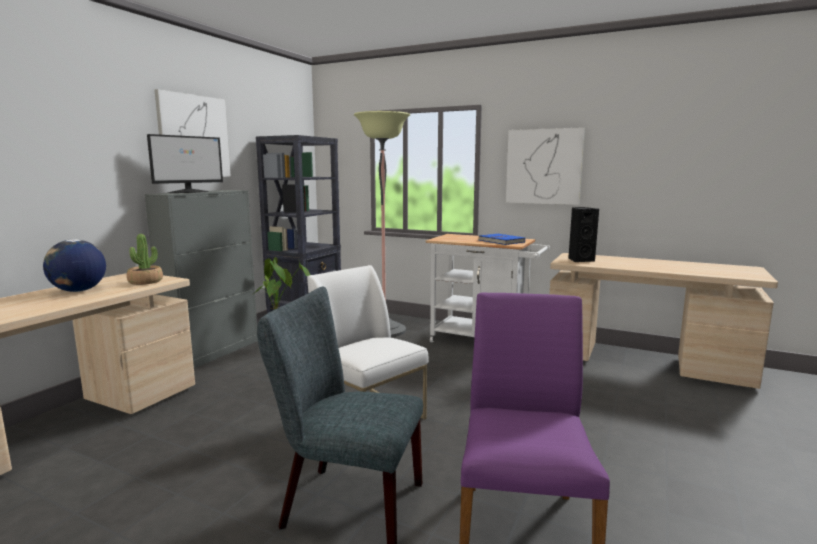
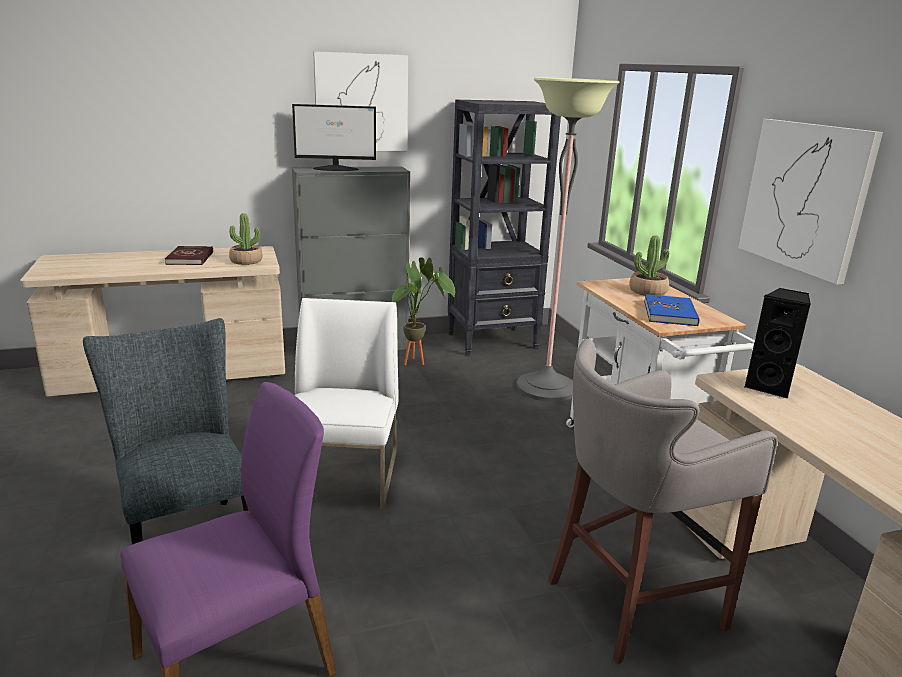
camera: 45 degrees right, 10 degrees up
globe [43,239,106,292] -> red book [165,246,213,265]
none -> grey stool [548,339,778,665]
none -> potted plant [630,235,669,296]

